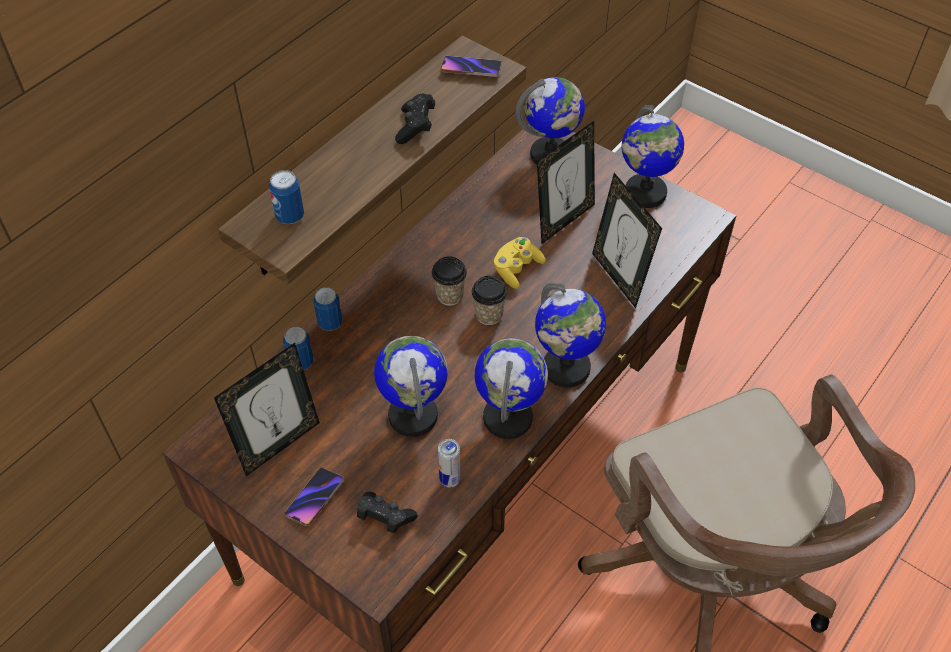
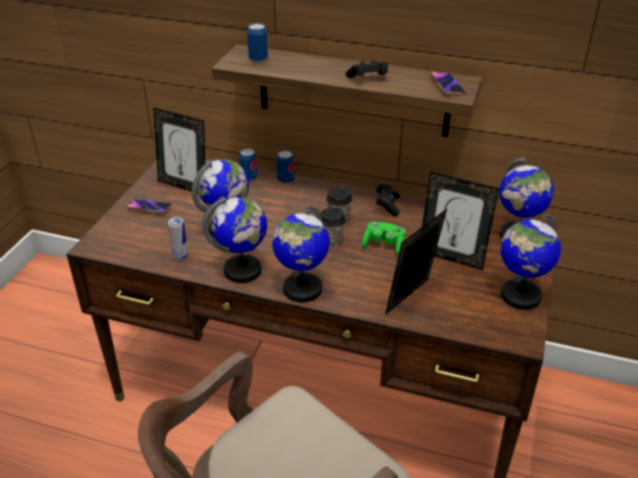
camera: 70 degrees right, 15 degrees down
black game controller [357,492,418,533] -> black game controller moved to [376,184,400,216]
yellow game controller [494,237,545,289] -> green game controller [362,222,406,255]

